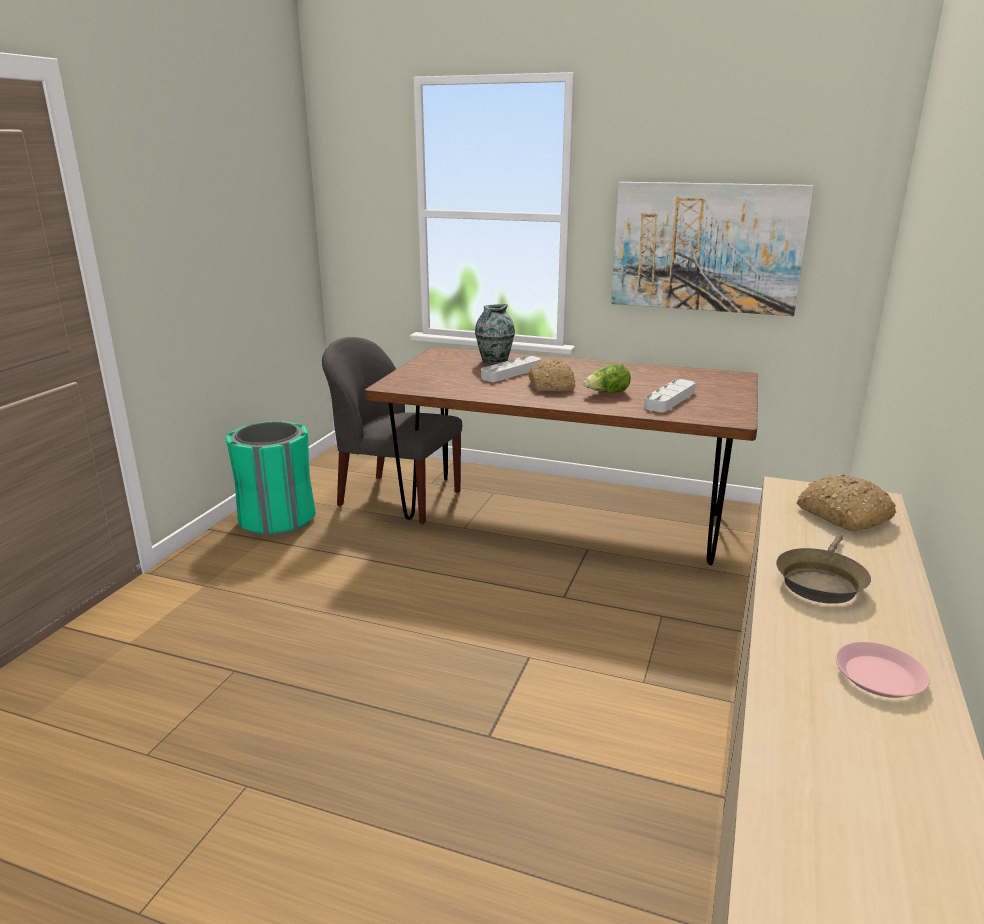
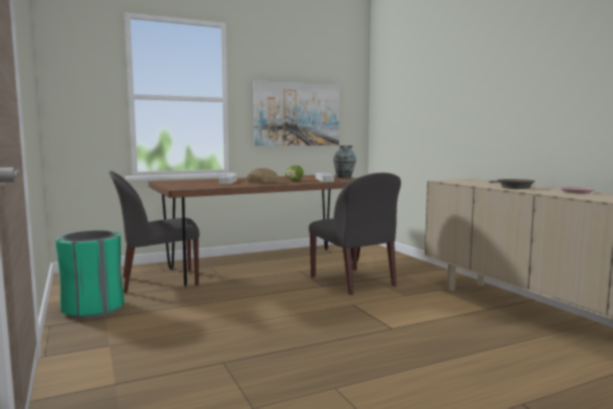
camera: 45 degrees left, 15 degrees down
vase [475,304,515,365] -> vase moved to [333,145,356,178]
bread [797,475,897,531] -> none
none -> grey chair [309,173,401,295]

